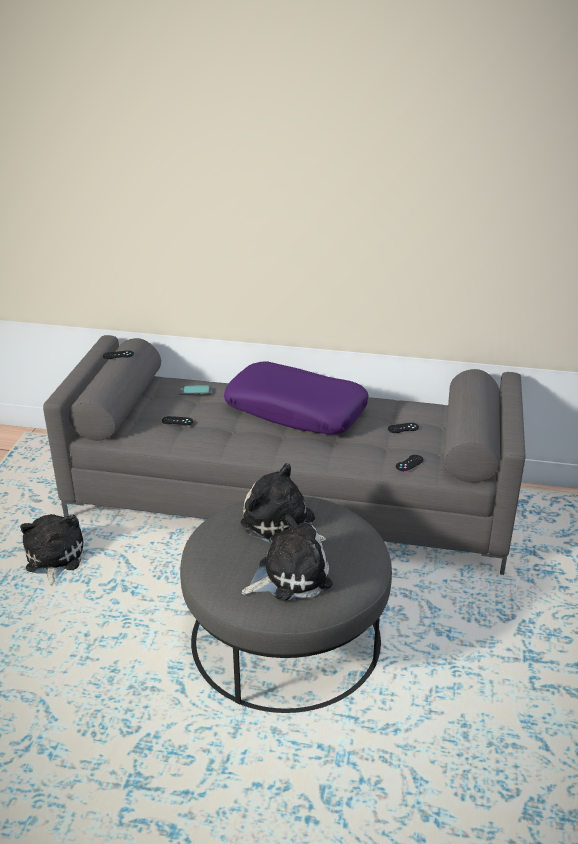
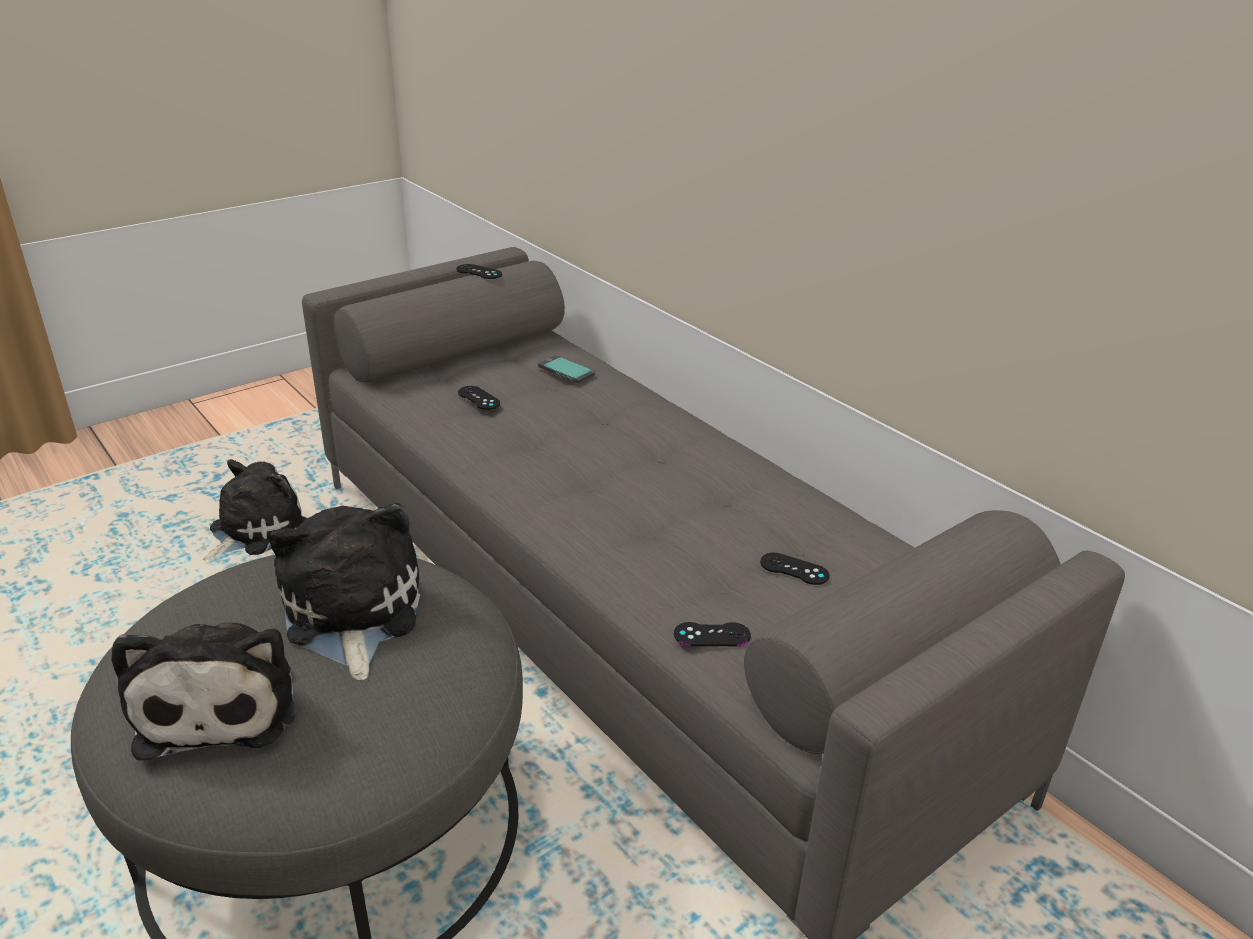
camera: 40 degrees right, 0 degrees up
purple pillow [224,361,369,434] -> none
plush toy [241,514,333,601] -> plush toy turned 60 degrees clockwise [111,622,296,760]

